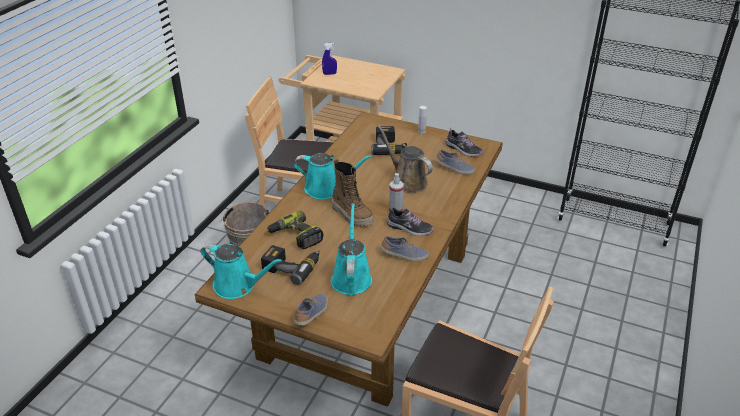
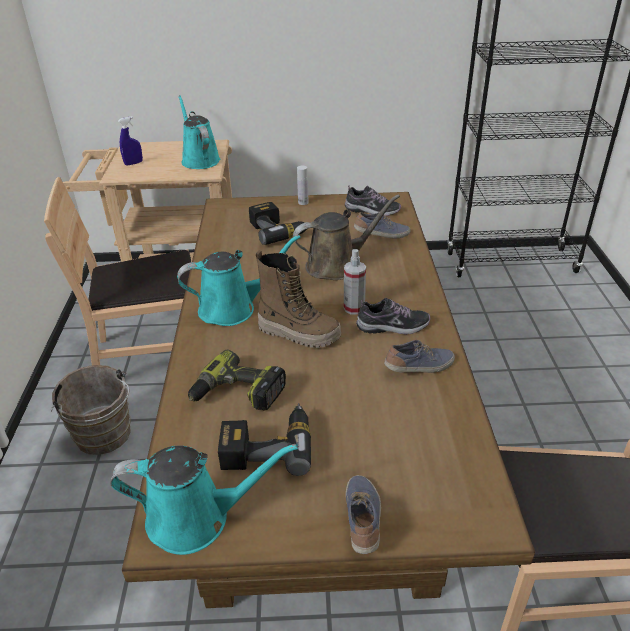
camera: 25 degrees left, 0 degrees up
turquoise watering can [331,203,372,295] -> turquoise watering can moved to [178,95,220,169]
brown watering can [377,125,433,193] -> brown watering can turned 135 degrees clockwise [293,194,400,280]

